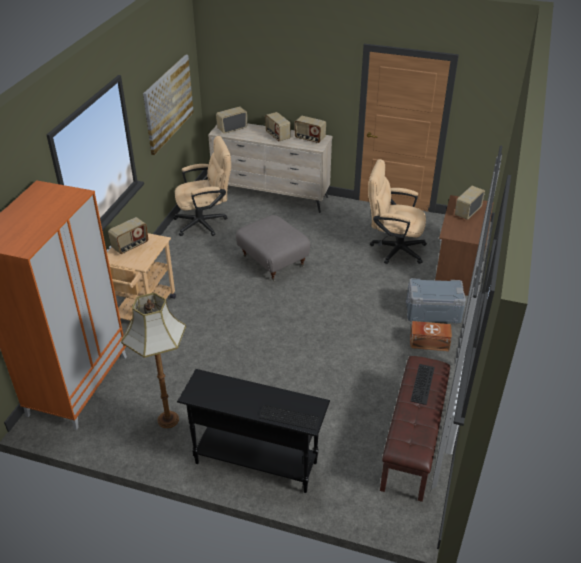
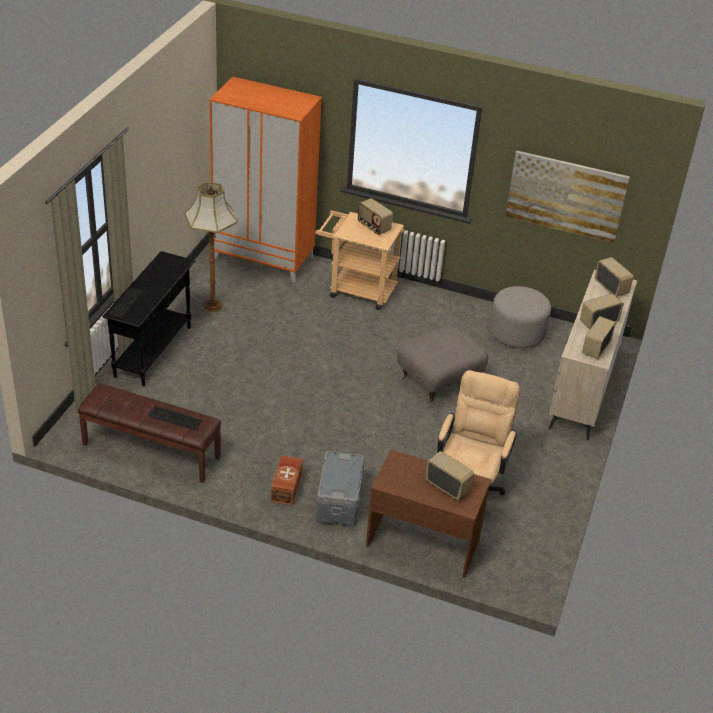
camera: 90 degrees right, 0 degrees up
beige office chair [173,136,231,236] -> grey ottoman [489,286,551,348]

